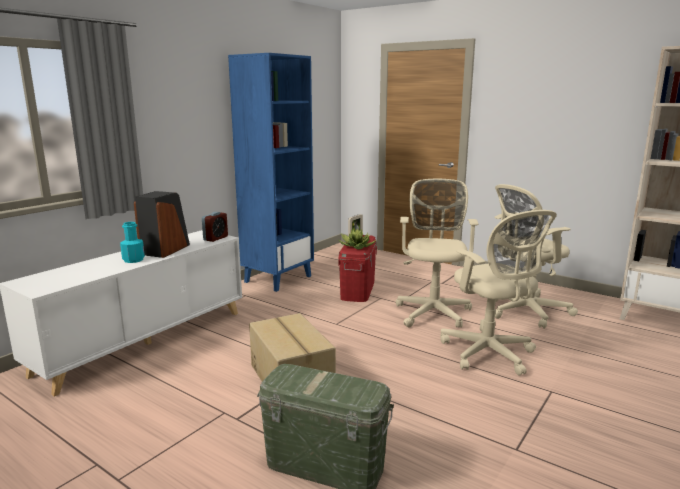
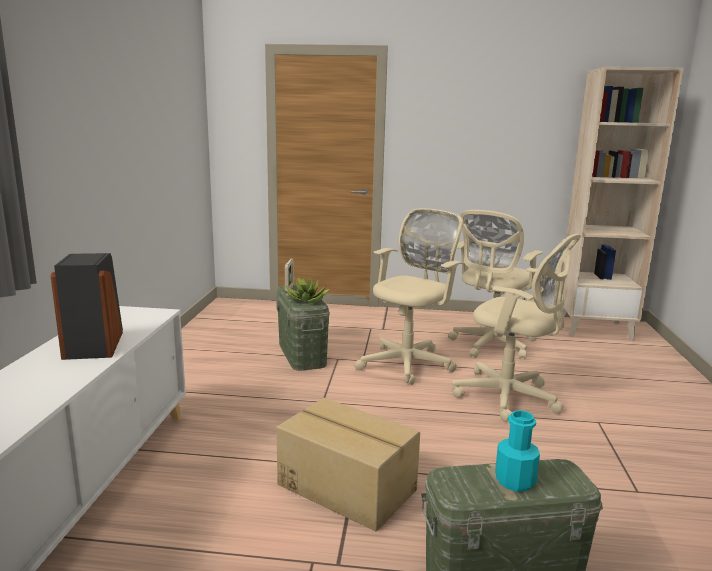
camera: 30 degrees left, 0 degrees up
turquoise bottle [120,222,145,263] -> turquoise bottle moved to [495,410,540,492]
alarm clock [202,212,228,242] -> none
blue bookcase [228,53,314,292] -> none
red storage box [338,235,377,302] -> green storage box [276,284,330,371]
beige office chair [396,179,479,328] -> beige office chair turned 60 degrees clockwise [355,208,465,385]

